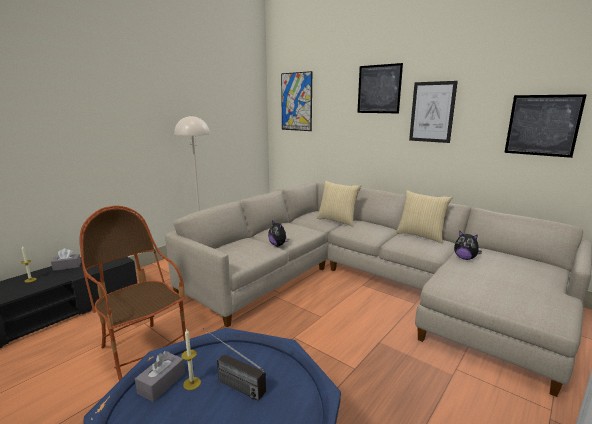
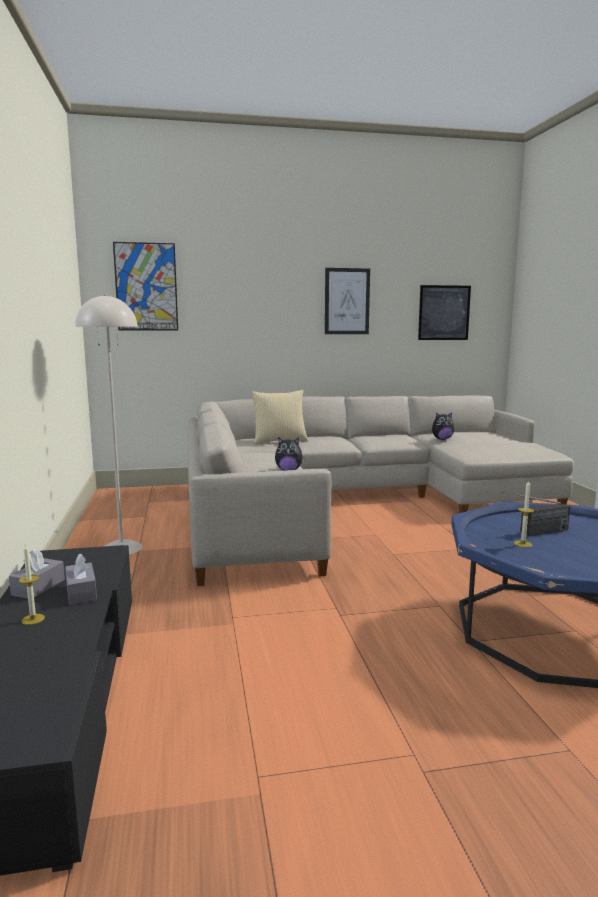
camera: 50 degrees left, 5 degrees down
armchair [80,206,186,381] -> none
grey tissue box [135,351,185,402] -> grey tissue box moved to [65,553,97,605]
picture [357,63,403,113] -> none
pillow [396,190,453,243] -> none

